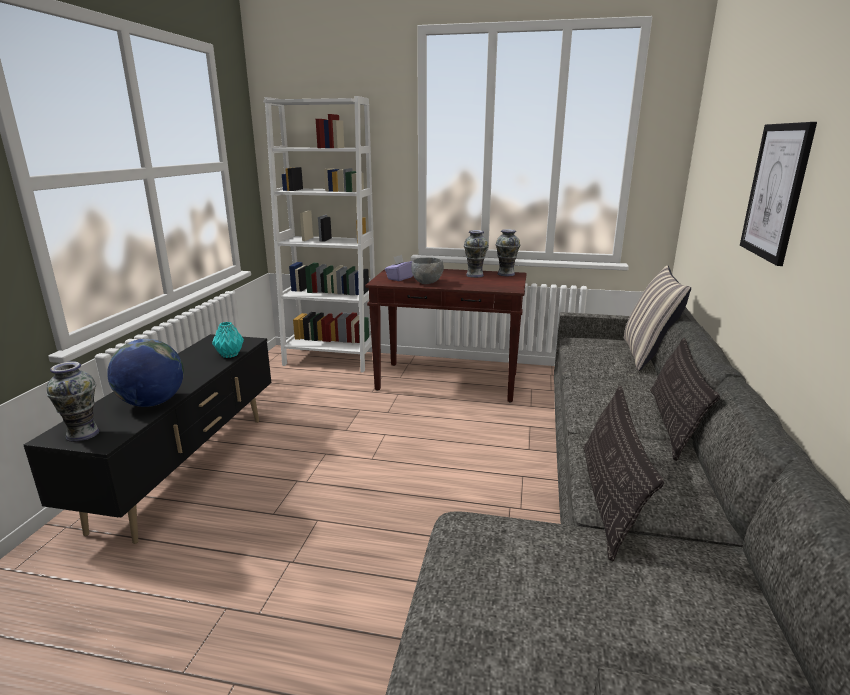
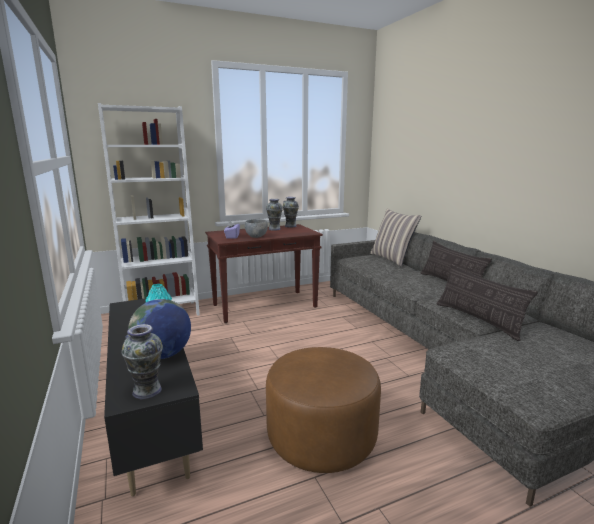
camera: 35 degrees left, 5 degrees down
picture [740,122,817,266] -> none
none -> brown ottoman [266,347,381,473]

